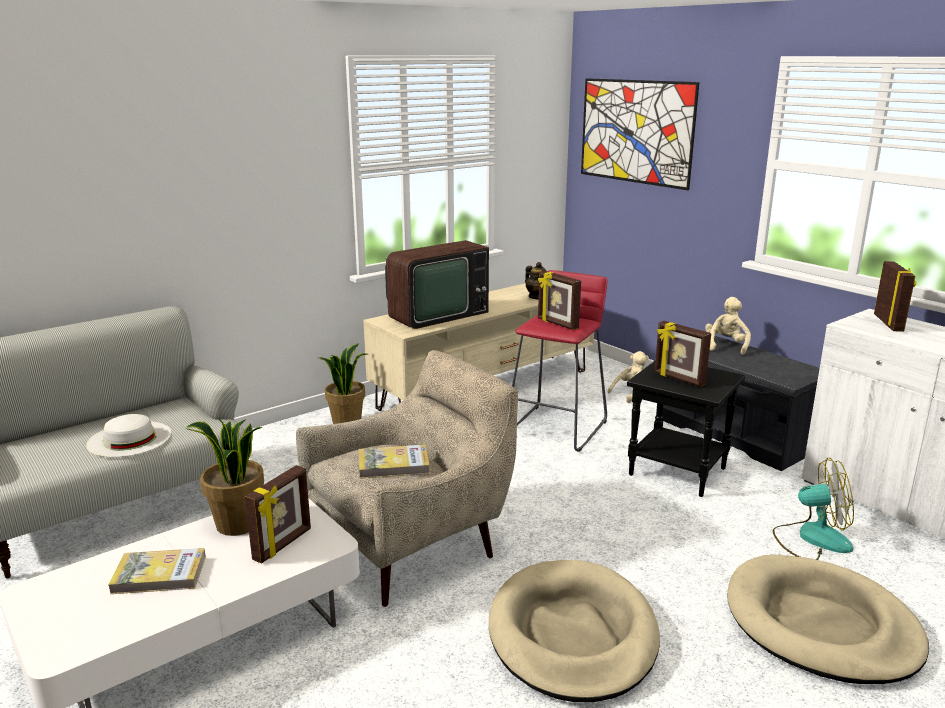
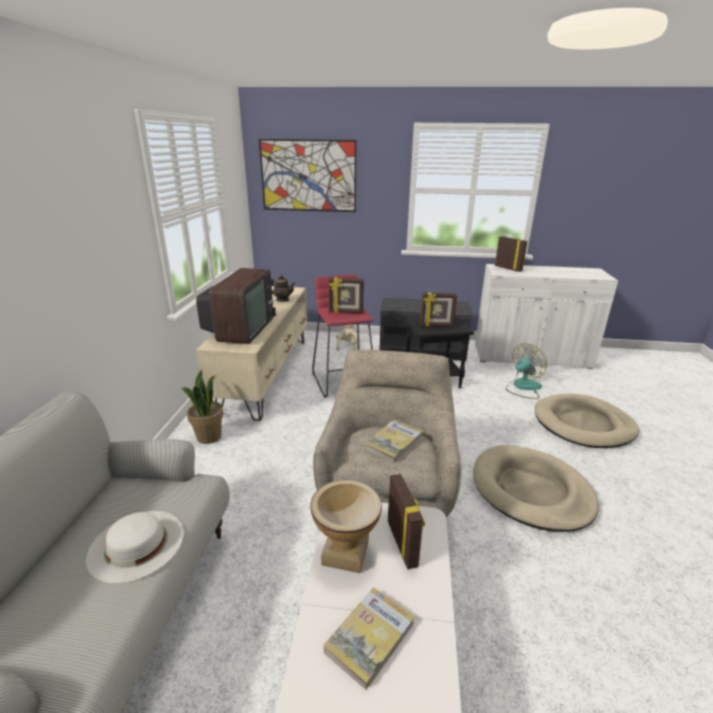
camera: 45 degrees left, 5 degrees up
potted plant [185,417,264,536] -> vase [310,480,382,573]
beige plush toy [705,297,751,355] -> none

